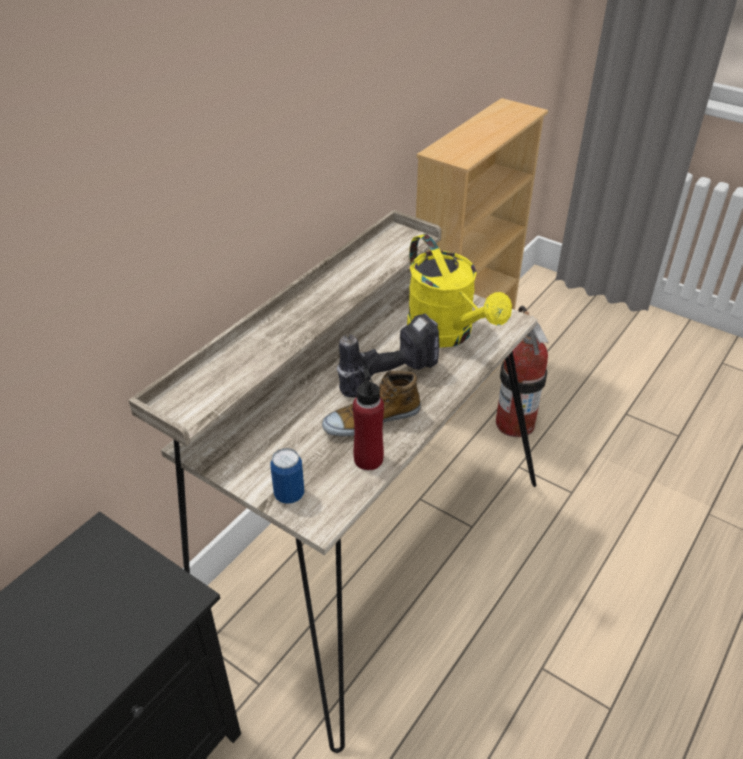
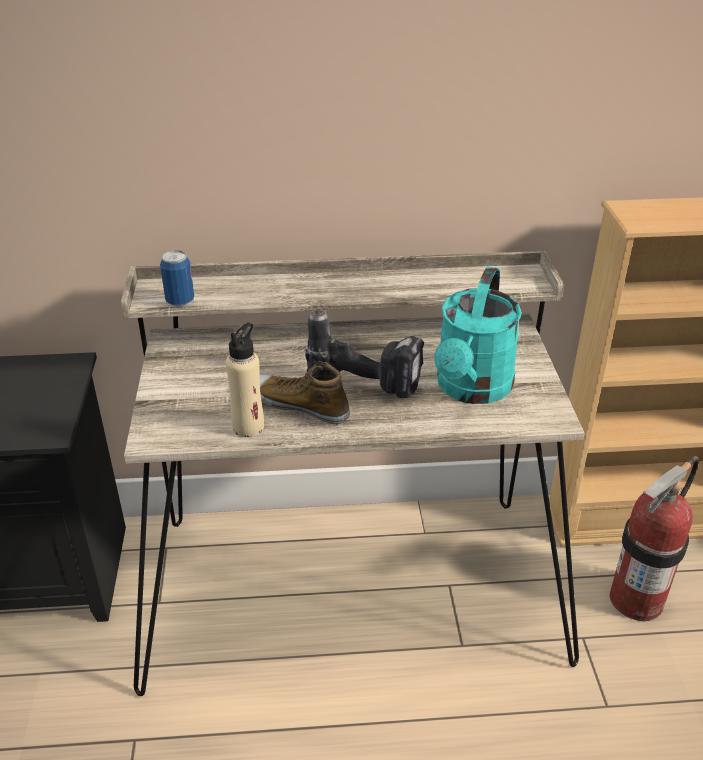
camera: 50 degrees right, 5 degrees down
can [271,448,304,504] -> can moved to [160,250,194,307]
red bottle [353,368,384,470] -> beige bottle [226,322,264,437]
yellow watering can [407,234,512,347] -> turquoise watering can [435,266,522,404]

